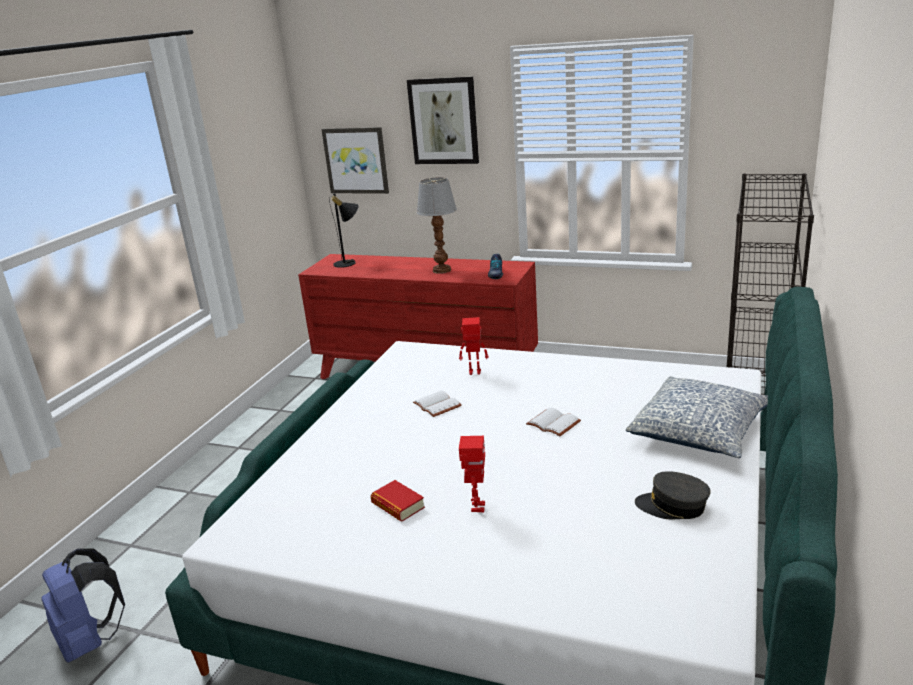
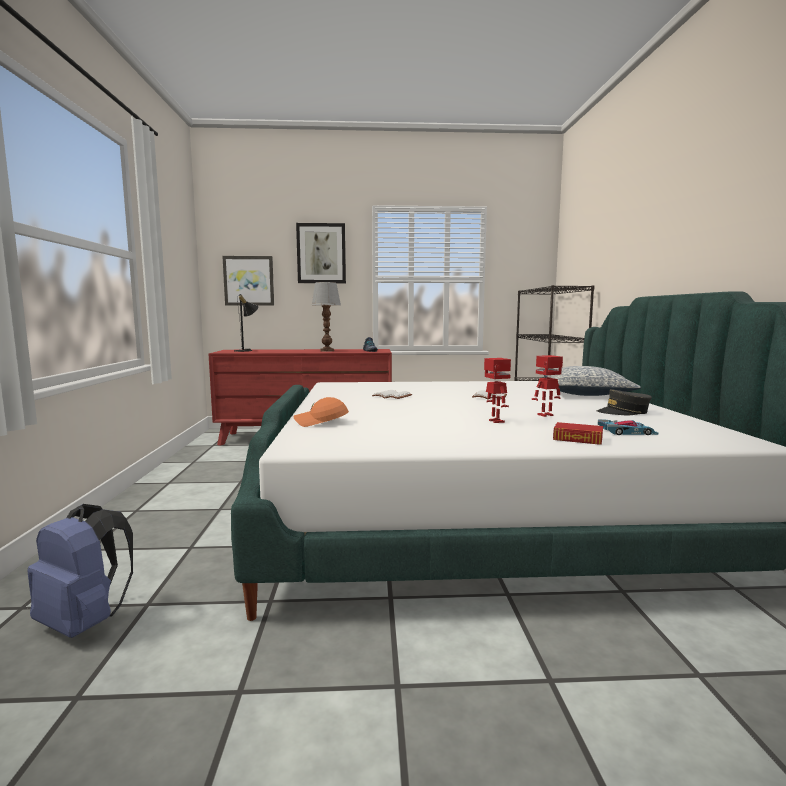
camera: 25 degrees left, 15 degrees down
book [371,480,425,521] -> book moved to [553,422,603,445]
toy robot [459,317,489,375] -> toy robot moved to [532,355,563,417]
none -> orange cap [293,397,349,427]
none -> toy car [598,419,658,435]

